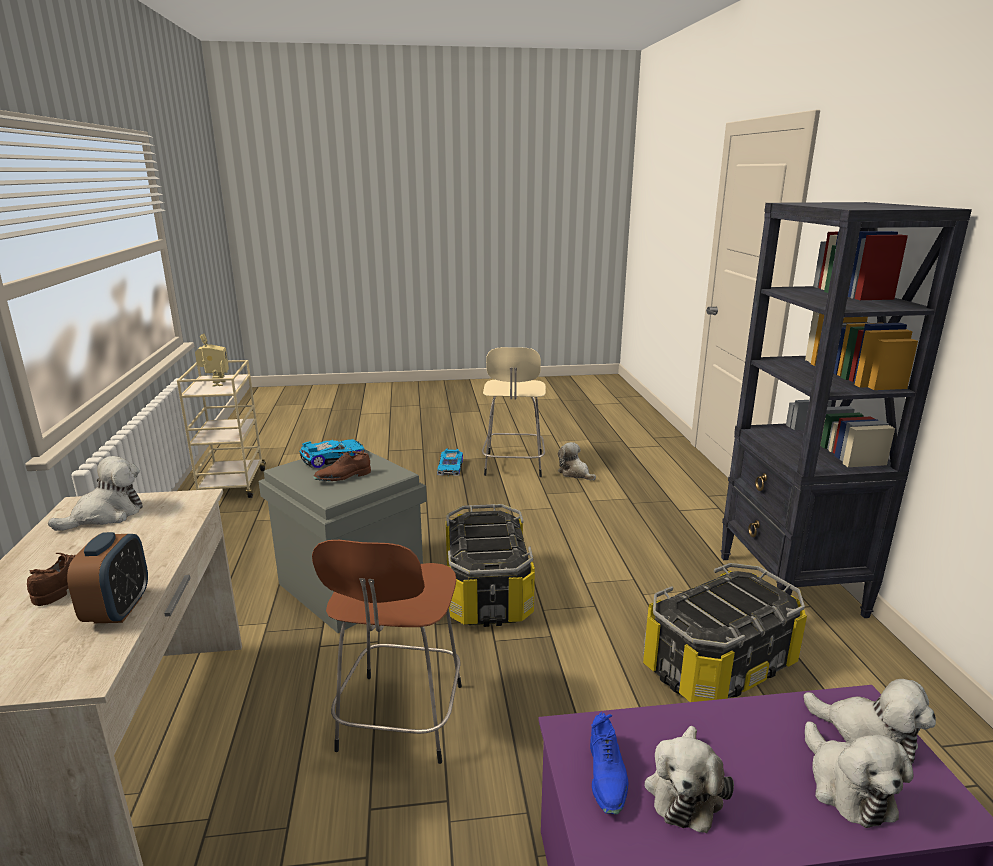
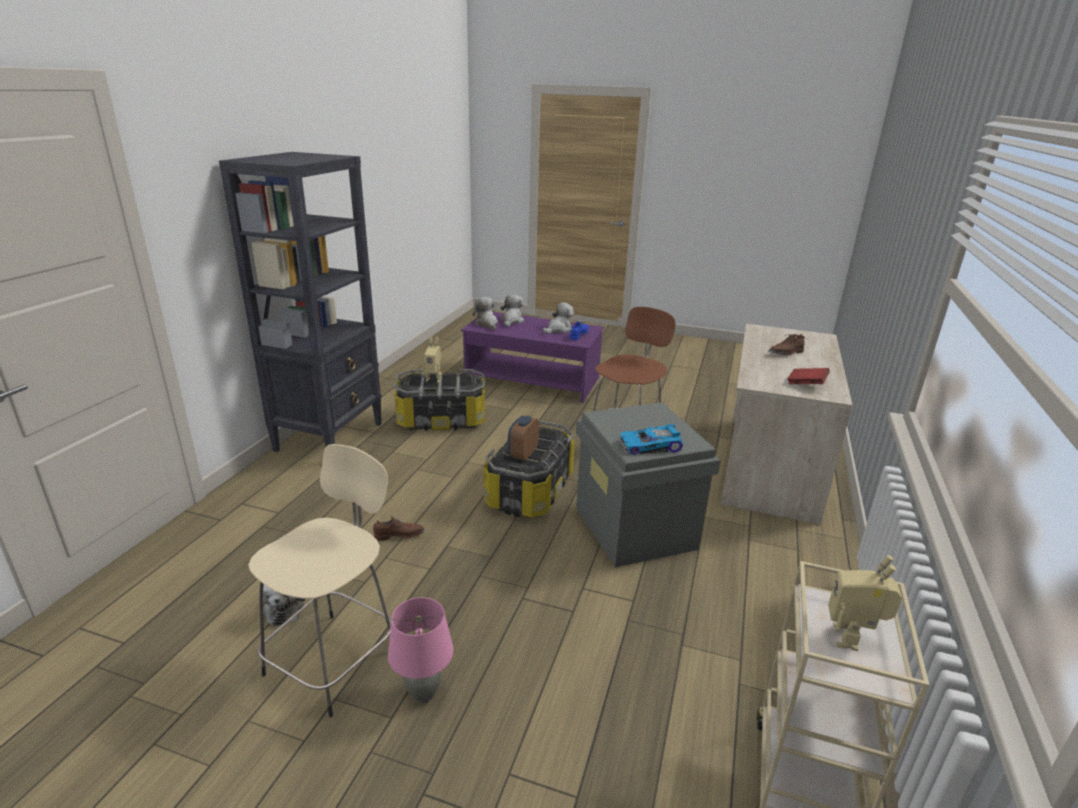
camera: 155 degrees left, 5 degrees up
plush toy [48,456,143,531] -> red book [788,368,830,384]
alarm clock [67,532,148,623] -> alarm clock moved to [508,416,539,460]
brown shoe [313,450,371,481] -> brown shoe moved to [373,516,425,541]
toy car [437,448,463,476] -> pink table lamp [388,597,453,703]
none -> toy robot [422,336,441,383]

